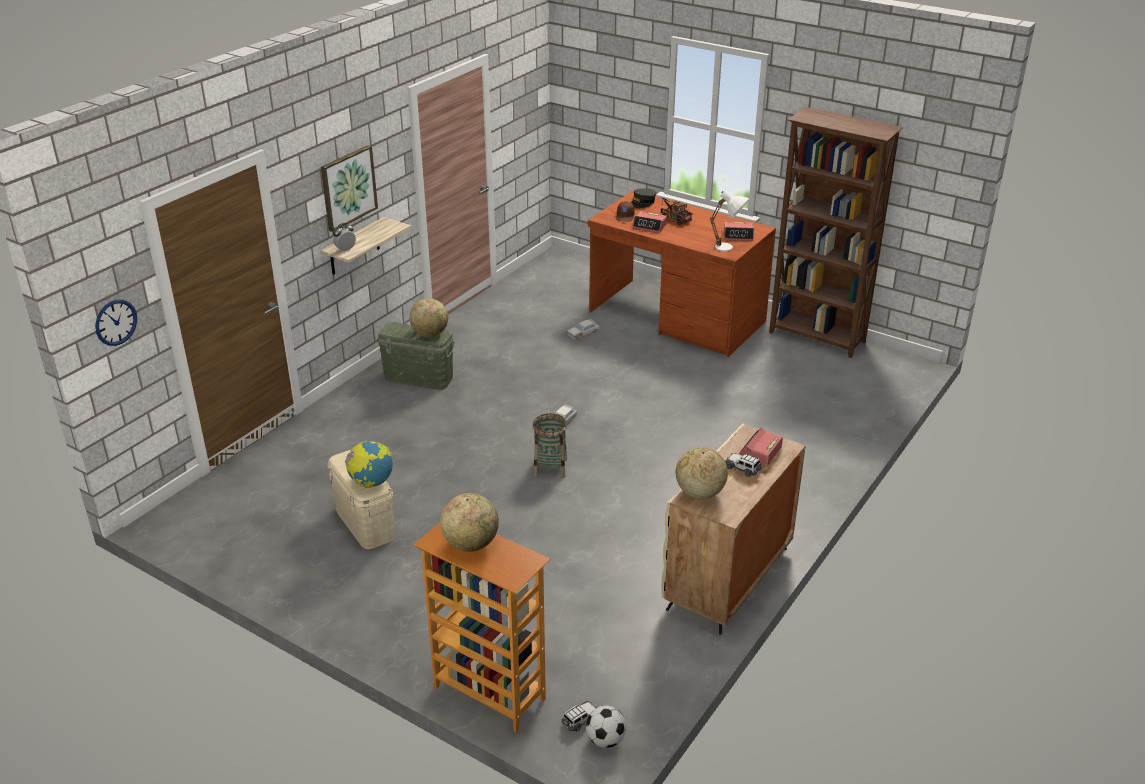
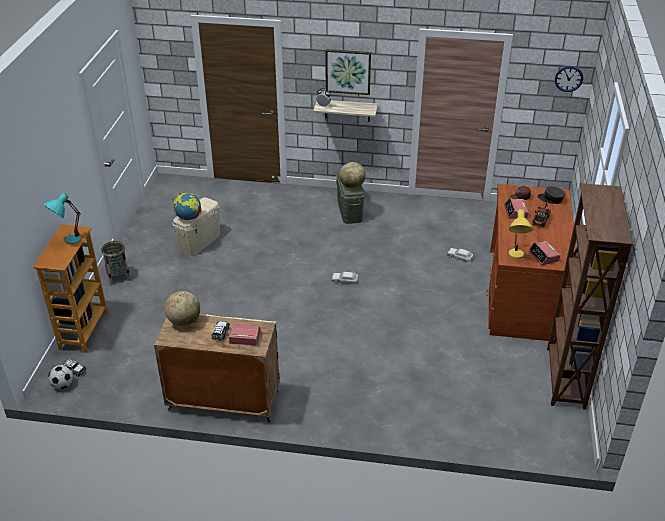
camera: 65 degrees right, 5 degrees up
wall clock [95,300,137,346] -> wall clock moved to [555,66,583,92]
globe [440,493,499,552] -> turquoise table lamp [43,193,81,244]
basket [533,413,567,478] -> basket moved to [101,241,131,285]
white table lamp [710,190,750,252] -> yellow table lamp [509,209,533,258]

